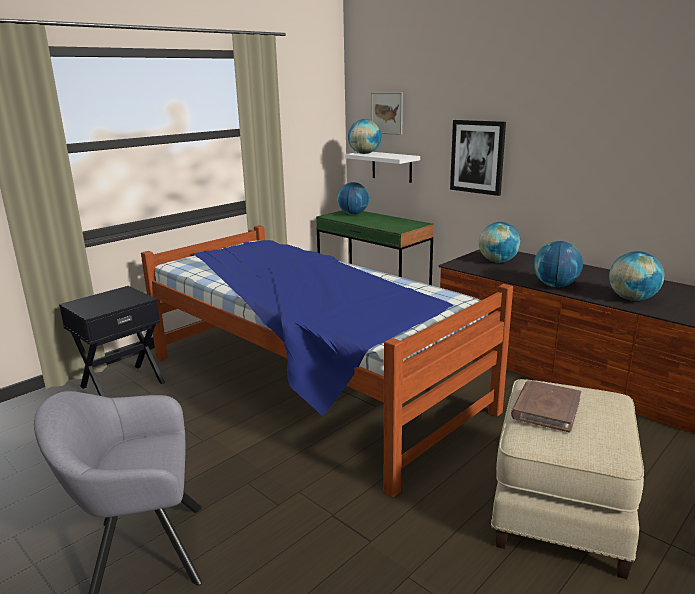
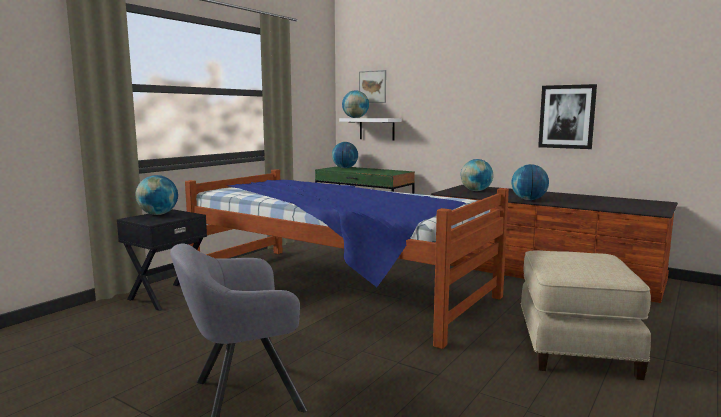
camera: 10 degrees left, 10 degrees down
picture [450,120,506,196] -> picture moved to [538,84,597,149]
brown book [511,380,581,433] -> none
globe [609,251,664,301] -> globe moved to [135,175,178,215]

